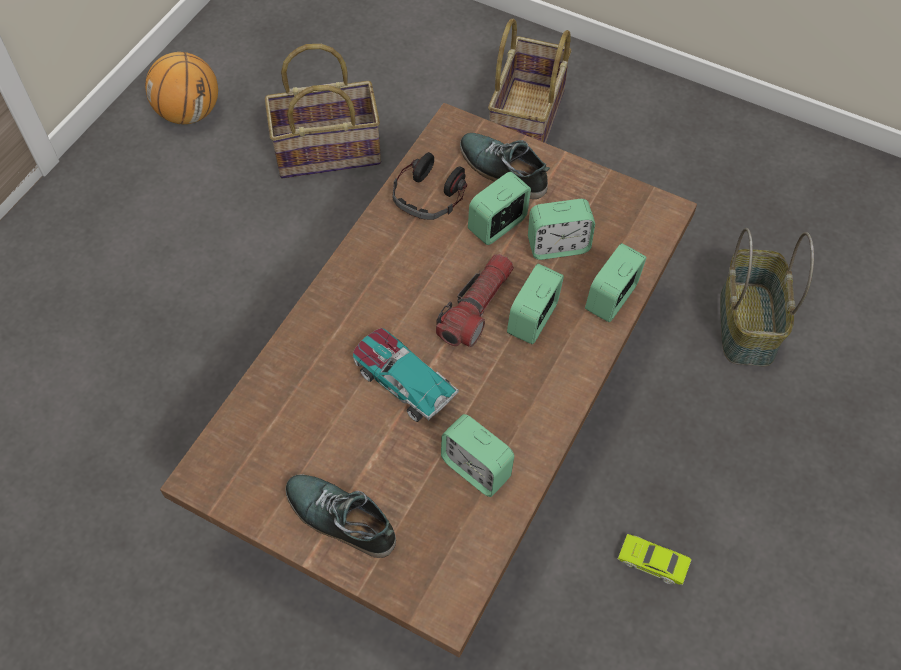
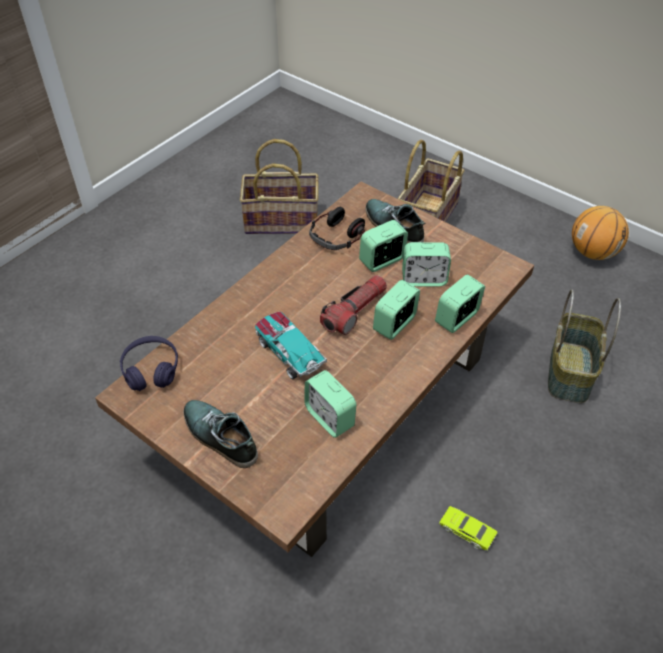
camera: 10 degrees right, 10 degrees down
basketball [145,52,218,124] -> basketball moved to [572,206,629,260]
none -> purple headphones [120,336,178,391]

